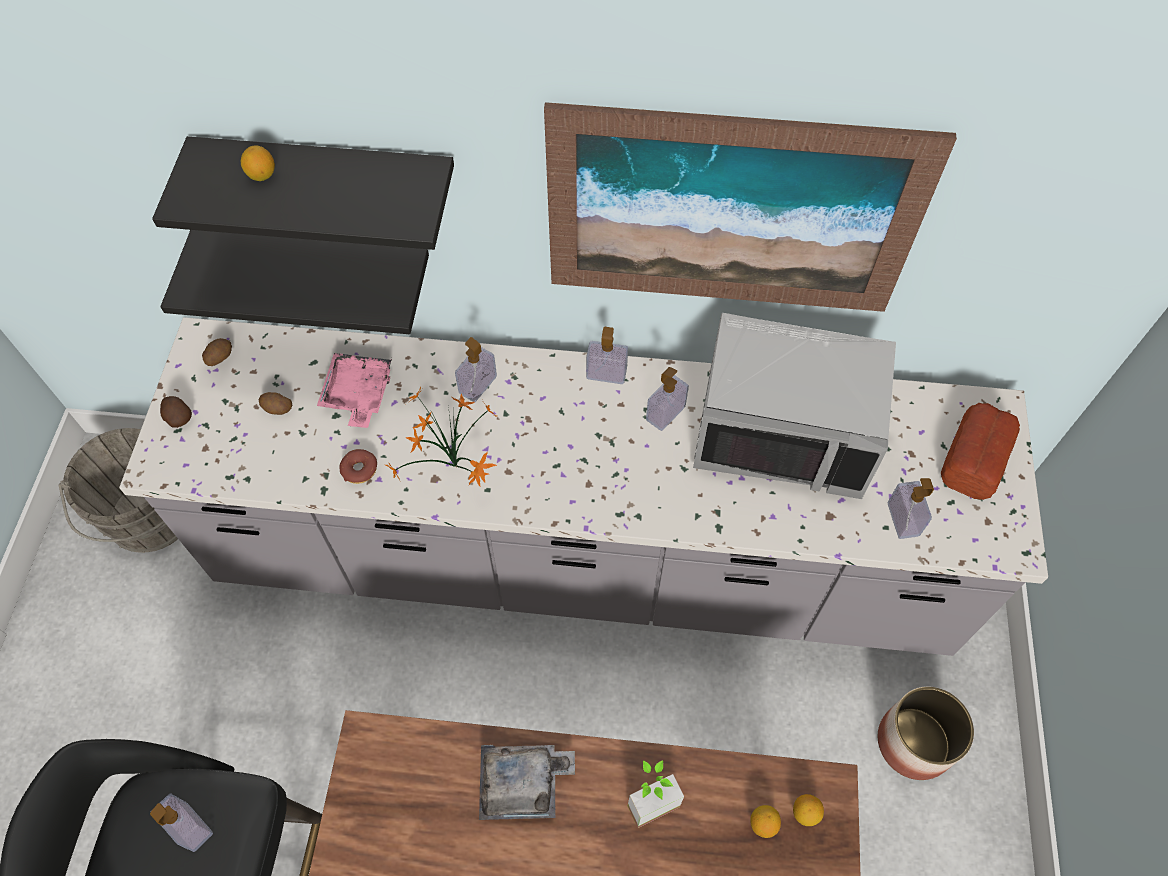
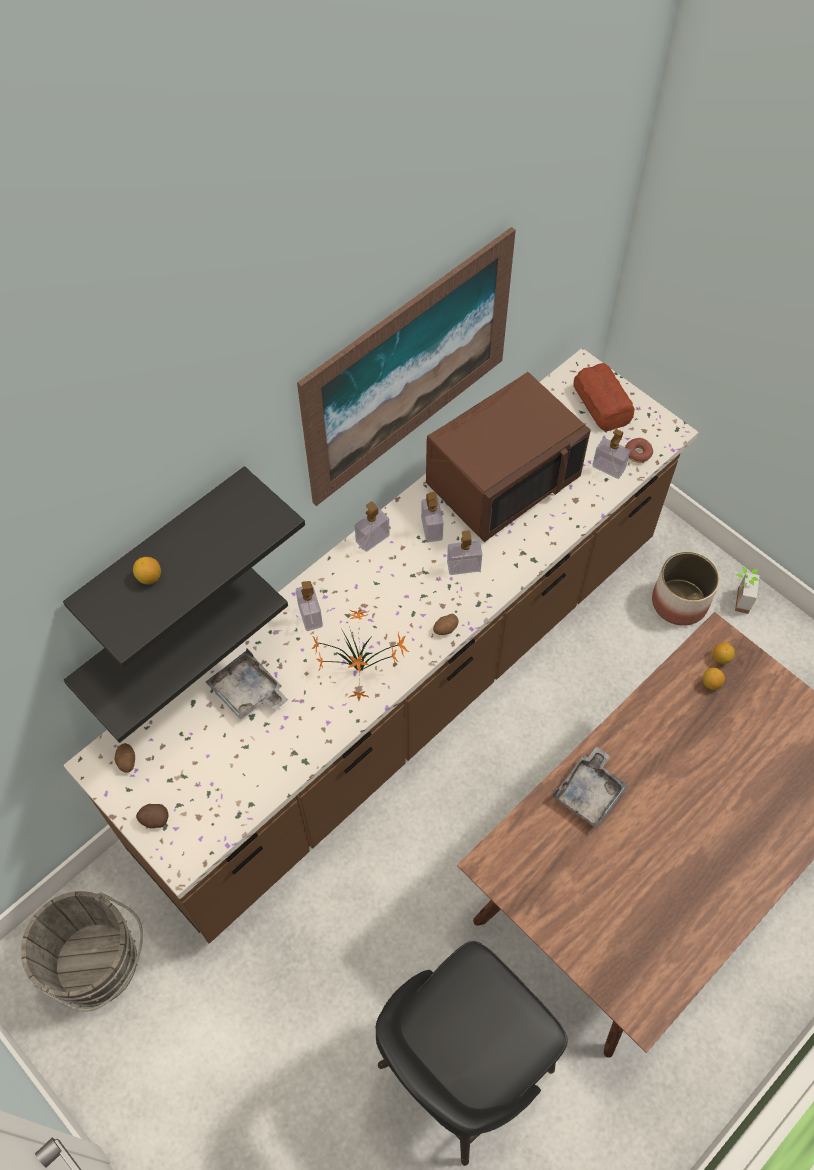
camera: 50 degrees left, 0 degrees up
grey counter [119,317,1048,656] -> brown counter [64,348,698,944]
soap dispenser [150,793,213,852] -> soap dispenser moved to [447,530,482,575]
potato [259,392,292,415] -> potato moved to [433,614,459,635]
pink tray [317,353,392,428] -> grey tray [206,649,288,720]
donut [340,449,377,484] -> donut moved to [625,438,653,463]
potted plant [628,760,684,828] -> potted plant moved to [735,567,760,614]
grey microwave [693,313,896,499] -> brown microwave [426,372,591,542]

